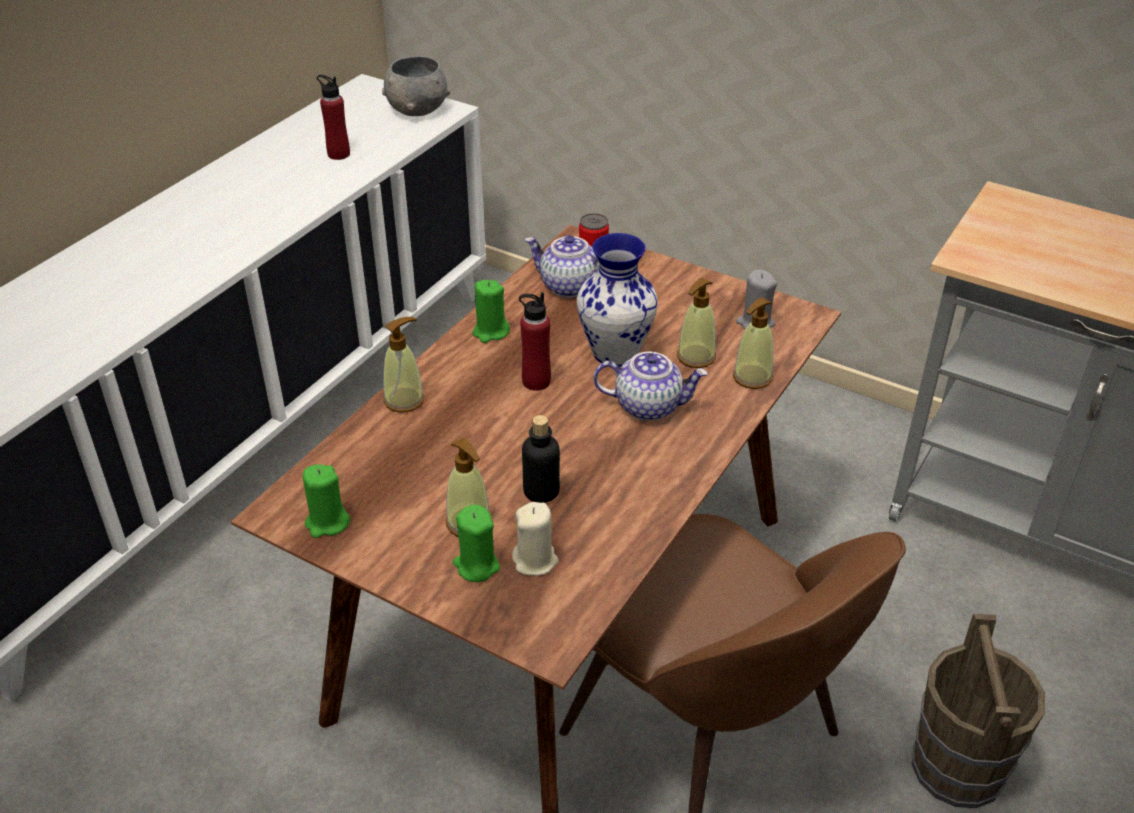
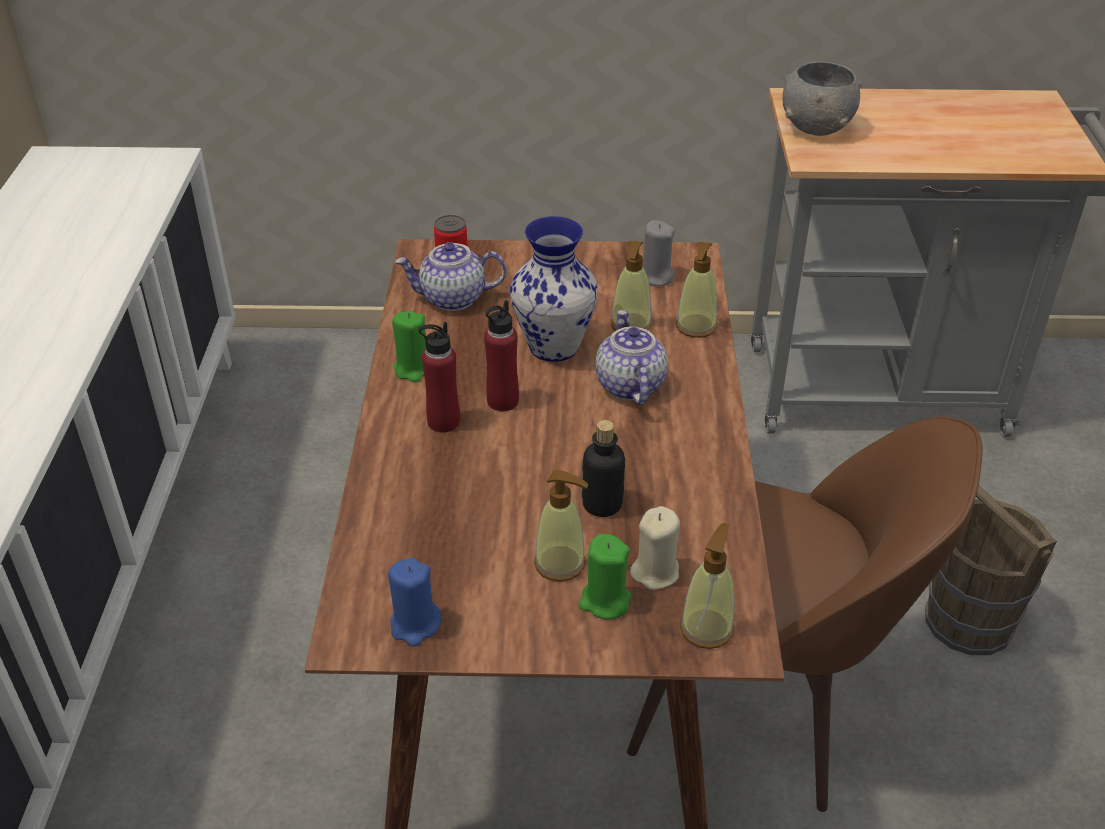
camera: 30 degrees left, 0 degrees up
green candle [303,464,350,538] -> blue candle [388,558,441,647]
red bottle [317,75,350,160] -> red bottle moved to [419,322,460,433]
grey bowl [382,56,450,116] -> grey bowl moved to [783,61,861,136]
soap dispenser [383,317,424,413] -> soap dispenser moved to [680,523,735,649]
teapot [593,352,708,421] -> teapot turned 75 degrees counterclockwise [595,310,668,405]

